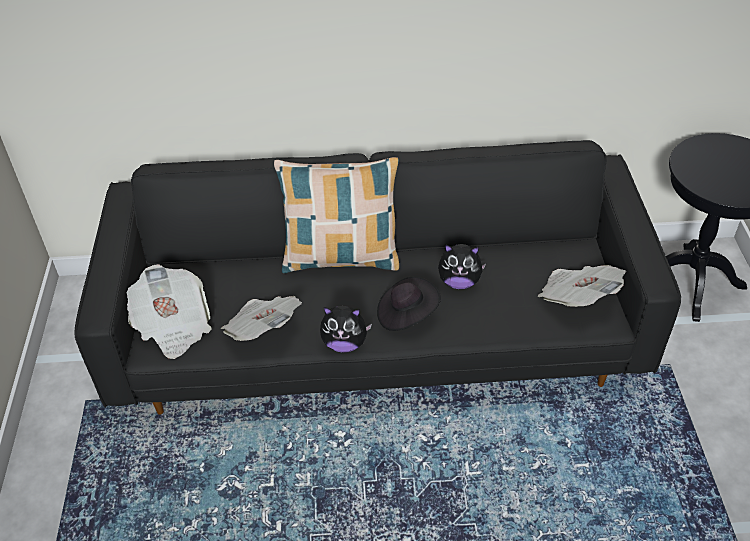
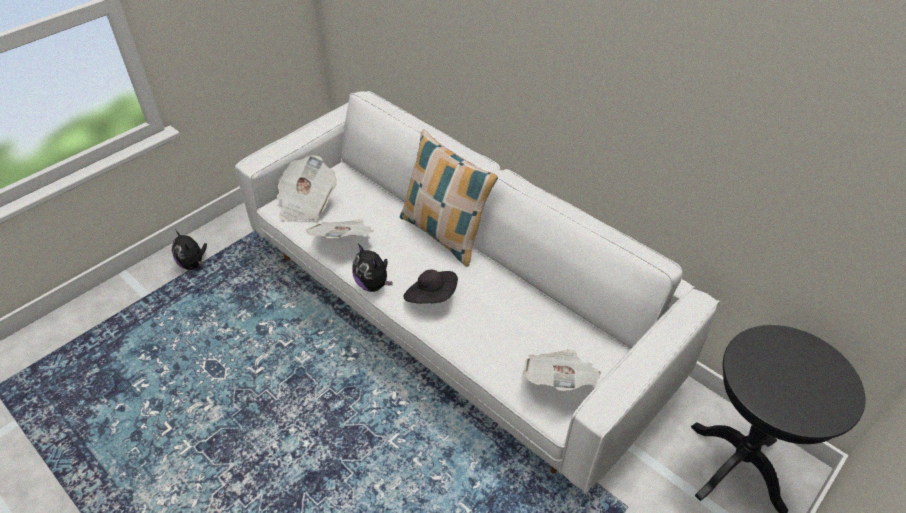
camera: 45 degrees right, 0 degrees up
black sofa [74,140,681,415] -> white sofa [235,91,720,494]
plush toy [438,244,486,289] -> plush toy moved to [172,230,207,270]

